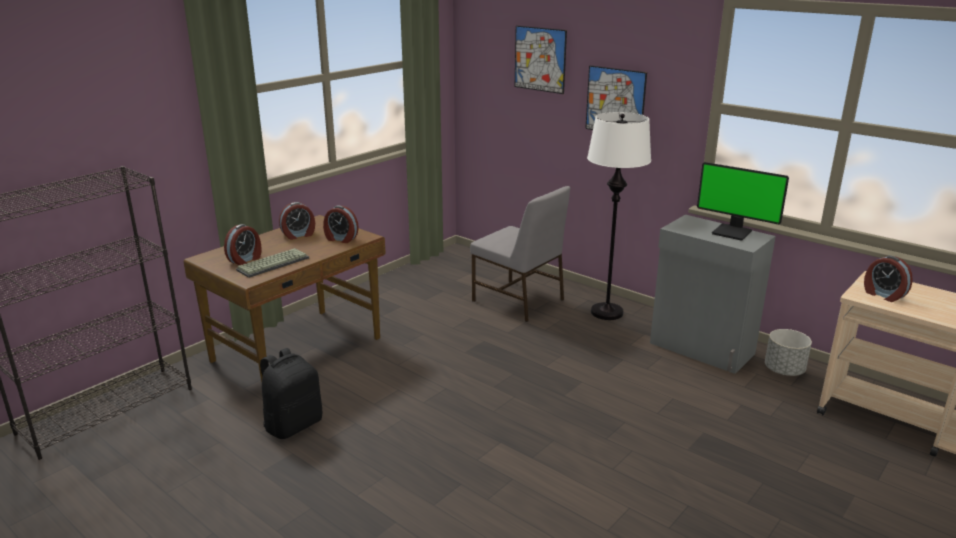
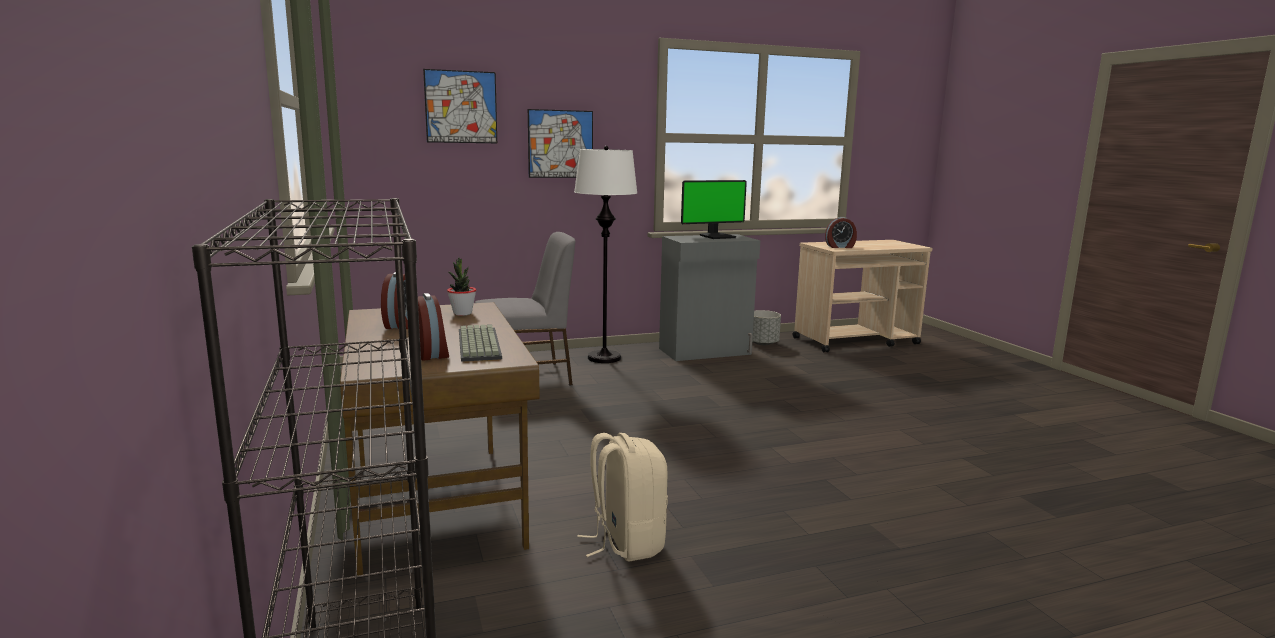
camera: 60 degrees left, 10 degrees down
black backpack [260,348,322,439] -> beige backpack [578,433,668,562]
alarm clock [323,206,359,243] -> potted plant [447,257,476,316]

